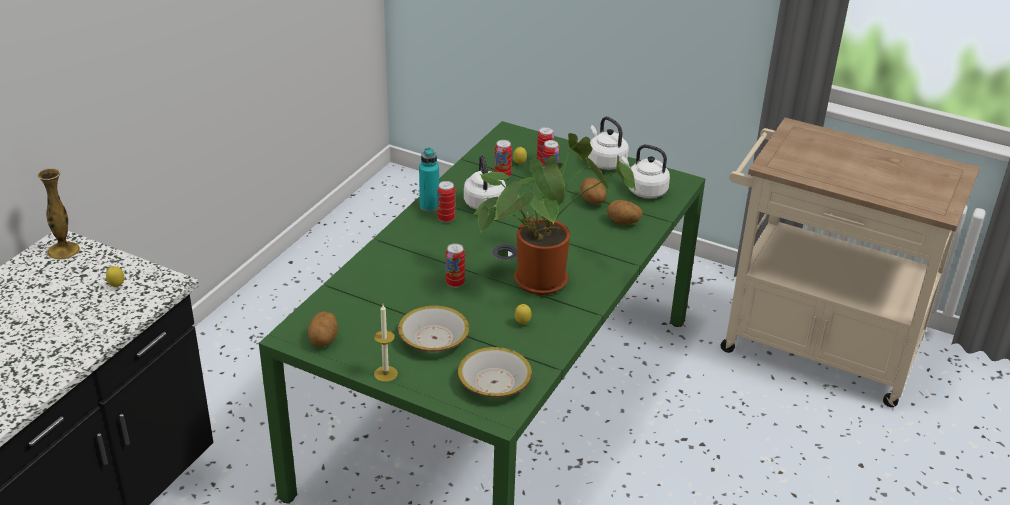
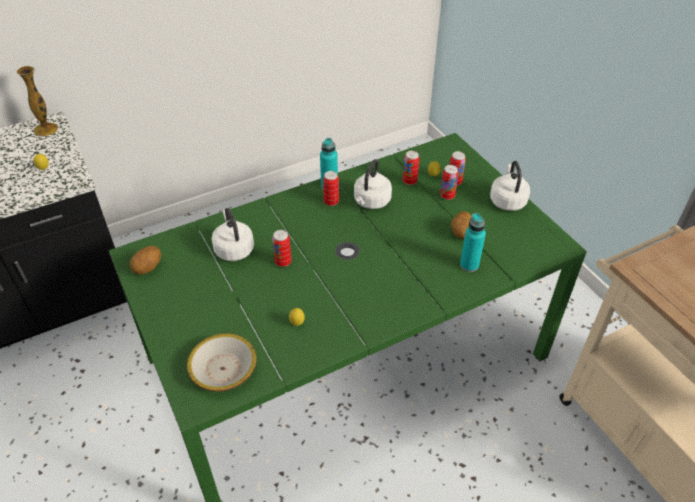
camera: 35 degrees right, 10 degrees up
candle [374,305,398,382] -> none
bowl [398,305,469,352] -> none
potted plant [474,133,636,295] -> none
potato [607,200,643,225] -> turquoise bottle [460,213,486,272]
white kettle [621,144,670,199] -> white kettle moved to [212,208,254,261]

